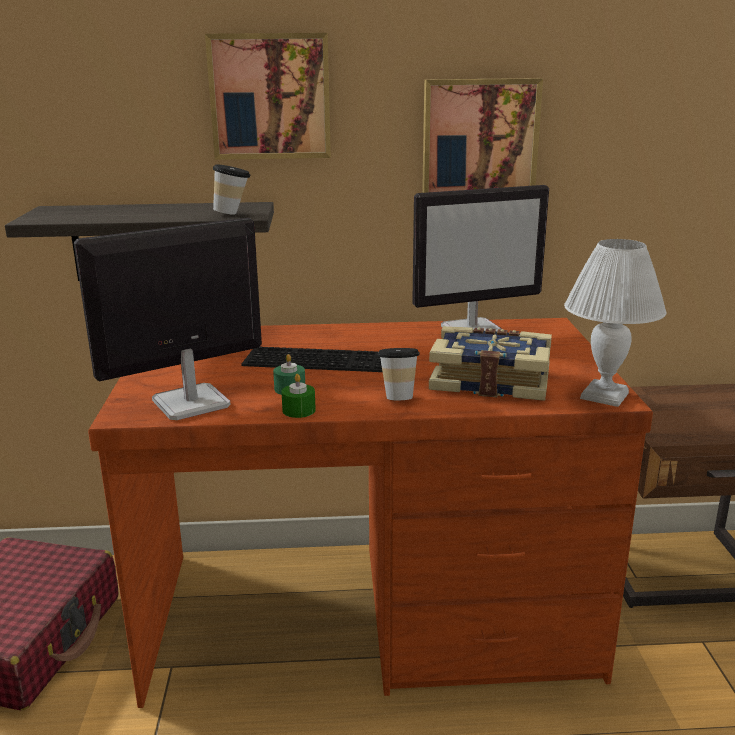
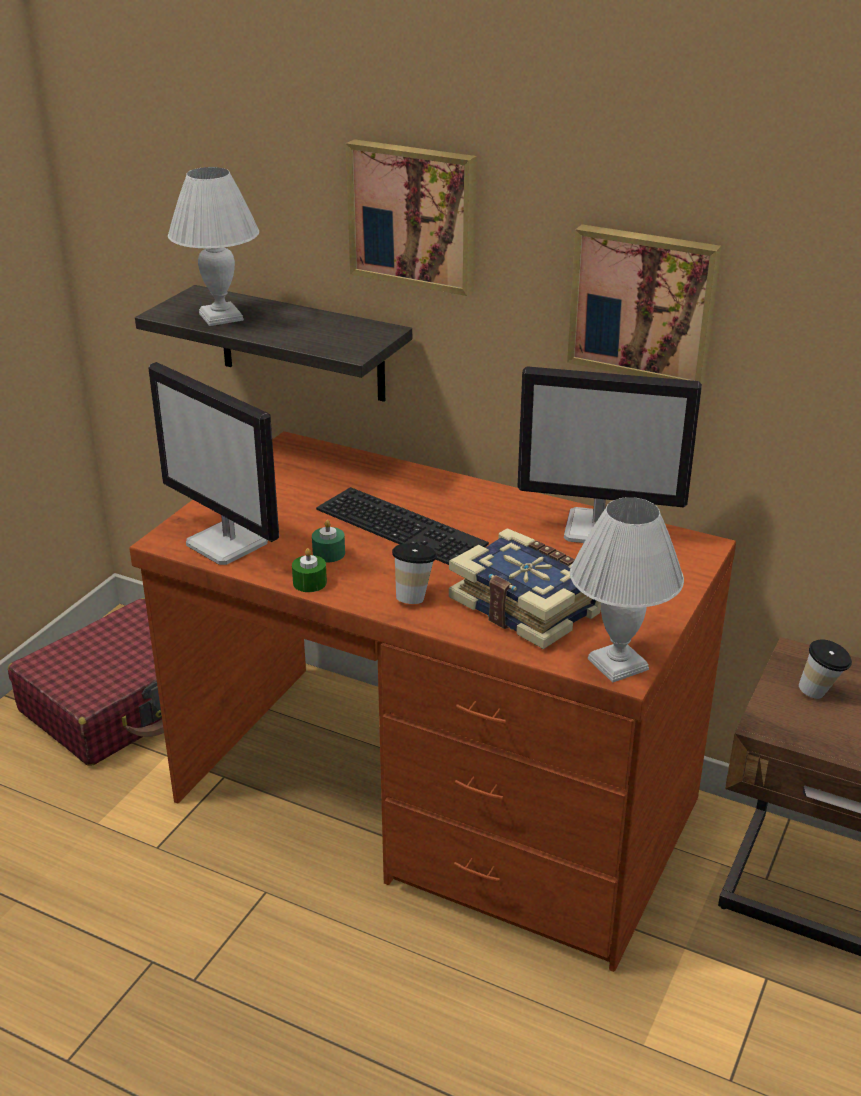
camera: 30 degrees right, 10 degrees up
monitor [74,218,262,420] -> monitor turned 135 degrees counterclockwise [148,362,279,565]
cup [213,164,250,215] -> cup moved to [799,639,852,699]
none -> white table lamp [168,167,259,326]

